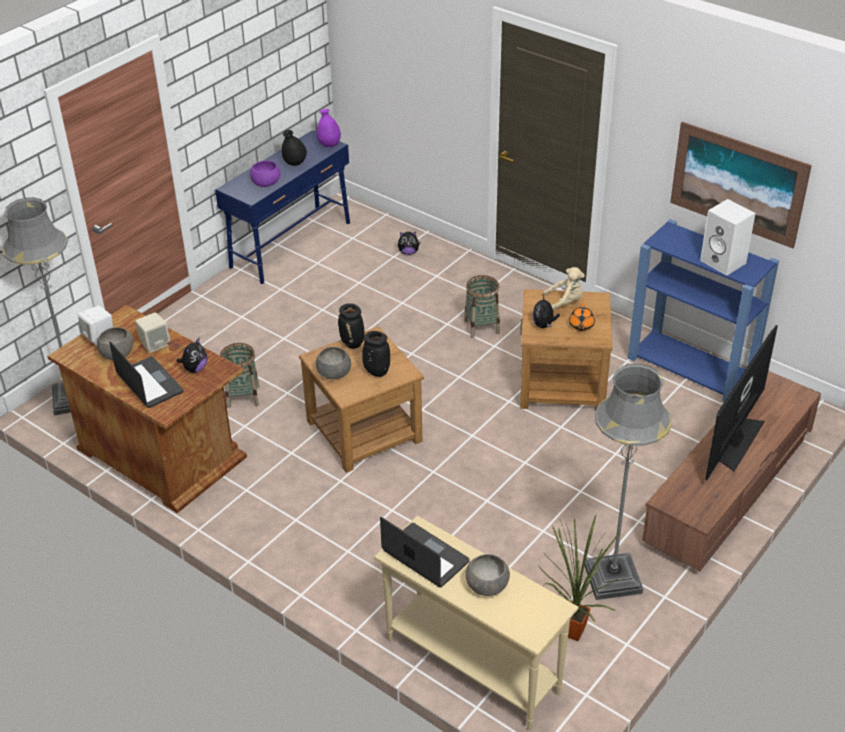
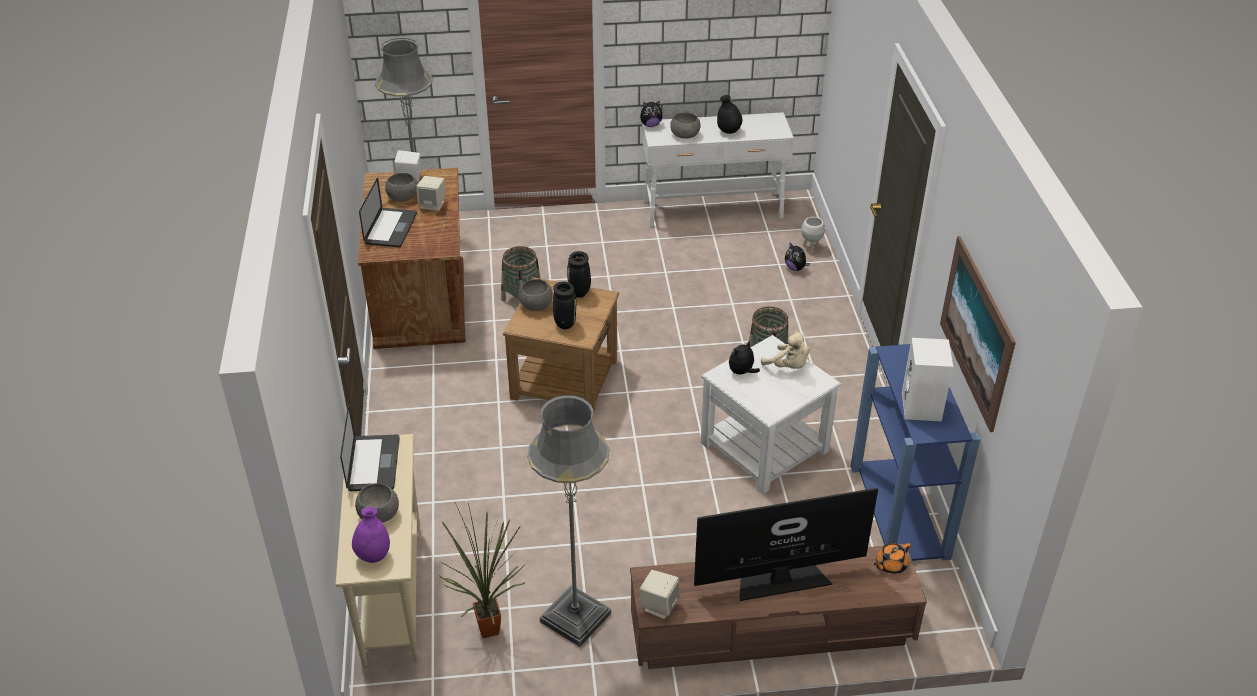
camera: 45 degrees right, 0 degrees up
plush toy [177,338,207,373] -> plush toy moved to [640,100,662,127]
blue console table [215,130,350,284] -> white console table [642,112,794,227]
purple bowl [250,161,280,187] -> grey bowl [670,112,701,139]
purple vase [317,109,341,147] -> purple vase moved to [352,507,390,563]
brown side table [520,289,612,409] -> white side table [701,335,841,494]
orange teapot [569,304,595,331] -> orange teapot moved to [874,543,911,574]
none -> beige speaker [640,570,680,619]
none -> white planter [801,217,825,254]

